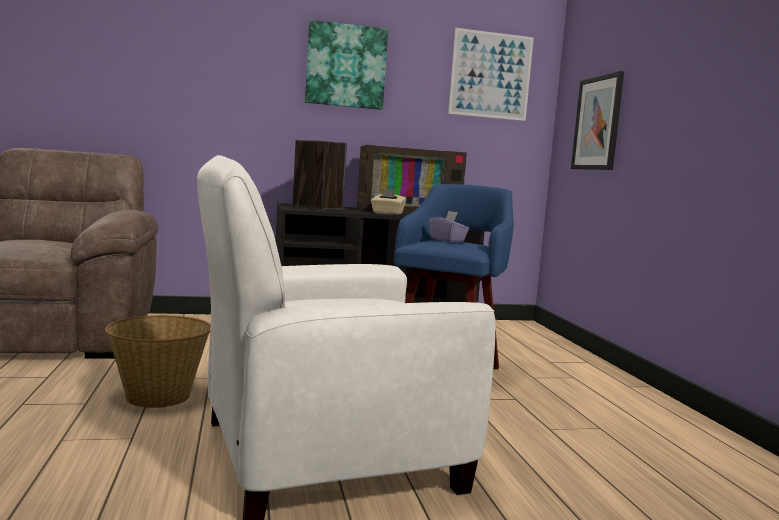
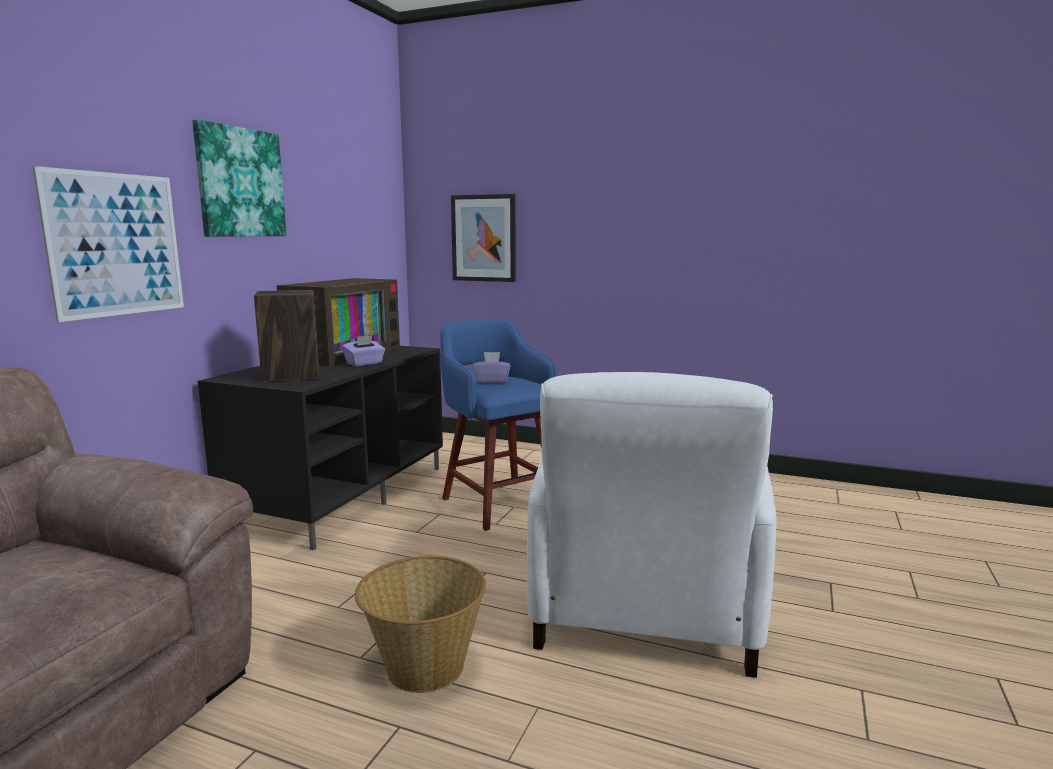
camera: 55 degrees left, 5 degrees up
beige tissue box [371,188,406,215] -> purple tissue box [342,335,385,366]
picture [448,28,534,121] -> picture moved to [32,166,184,322]

